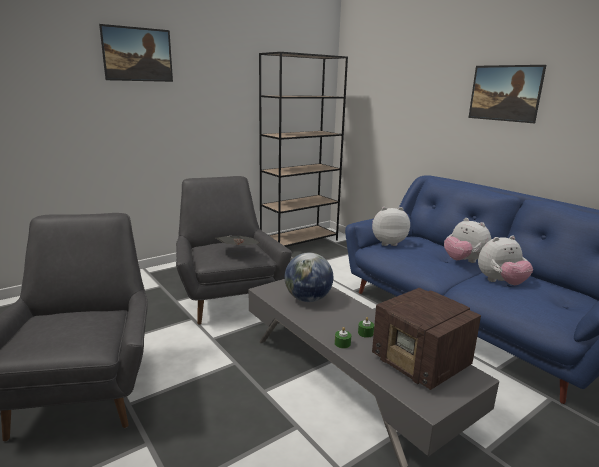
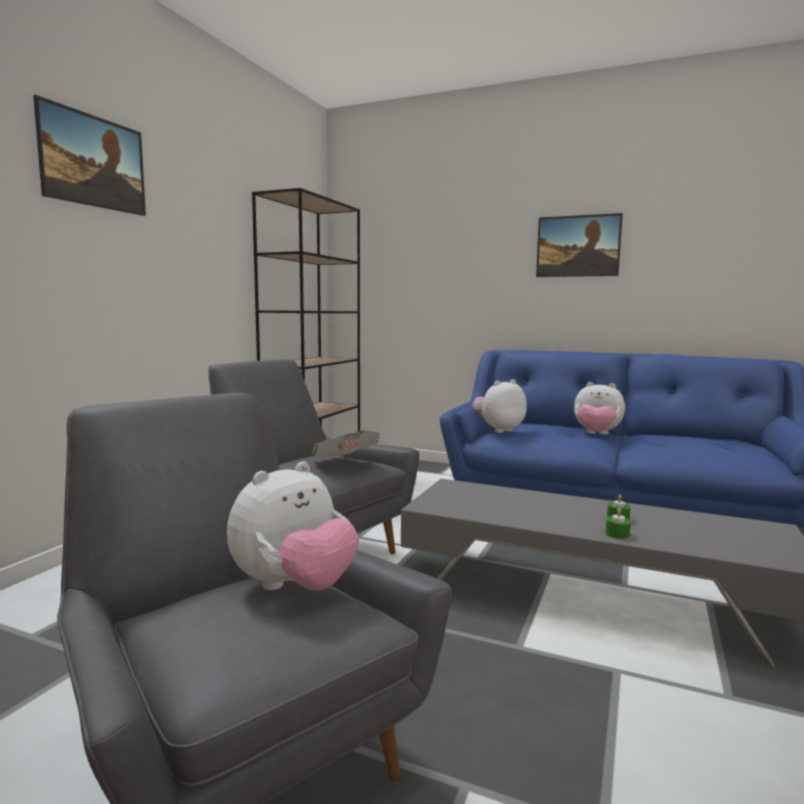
camera: 30 degrees left, 10 degrees down
globe [285,252,333,302] -> none
radio [372,288,481,390] -> none
plush toy [478,235,533,285] -> plush toy moved to [227,461,359,591]

